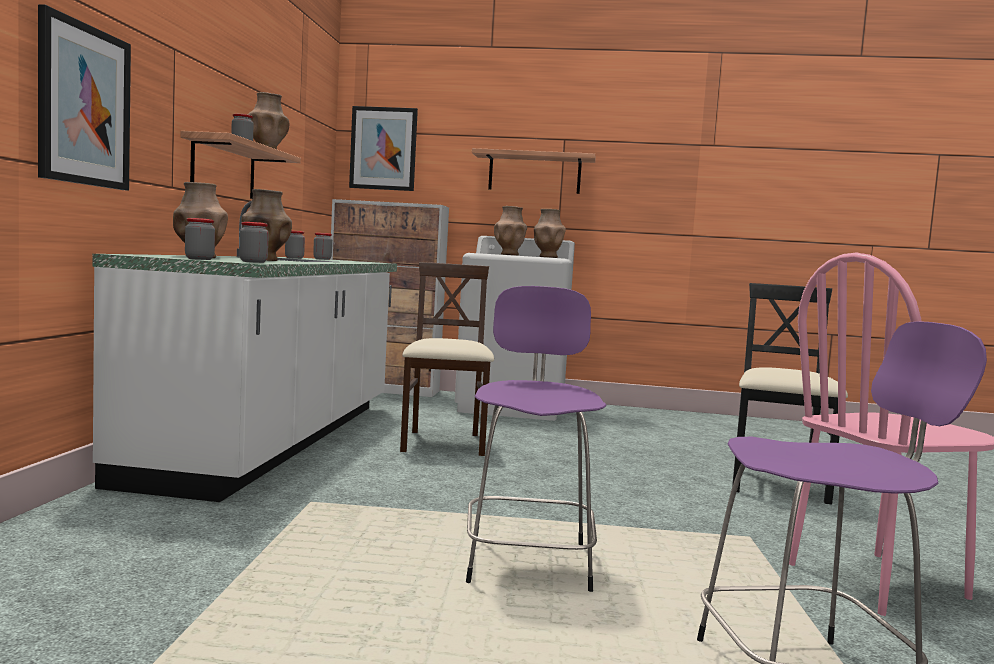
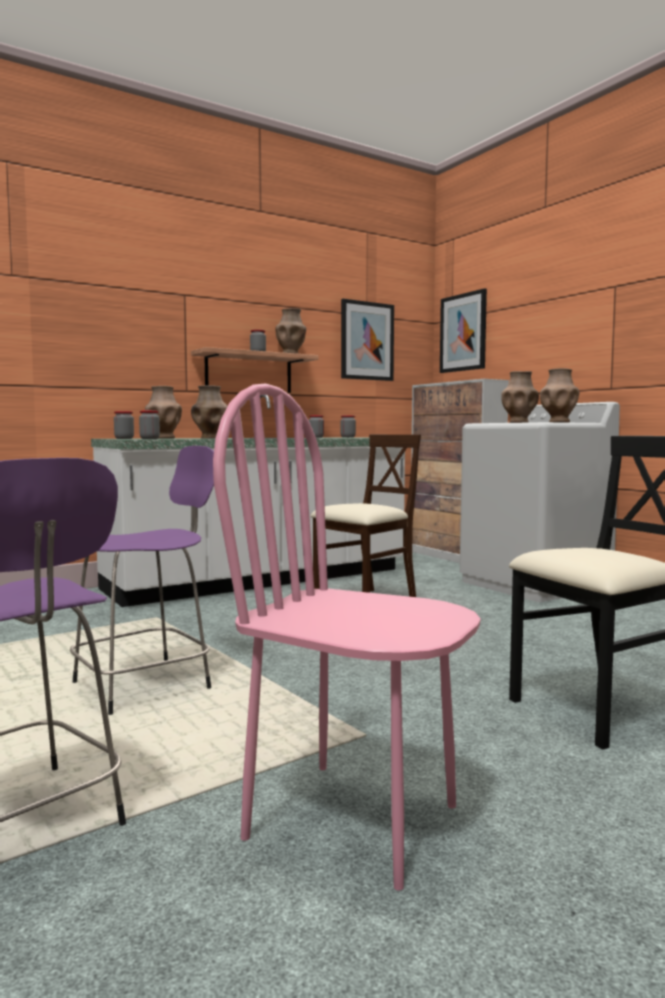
camera: 50 degrees right, 0 degrees up
picture [38,4,131,191] -> picture moved to [341,299,394,381]
shelf [472,148,596,194] -> none

